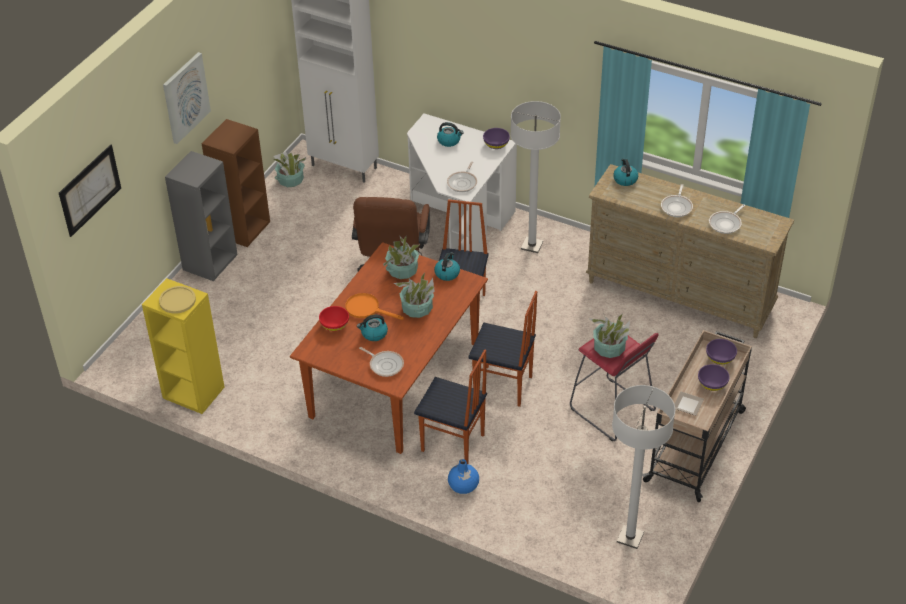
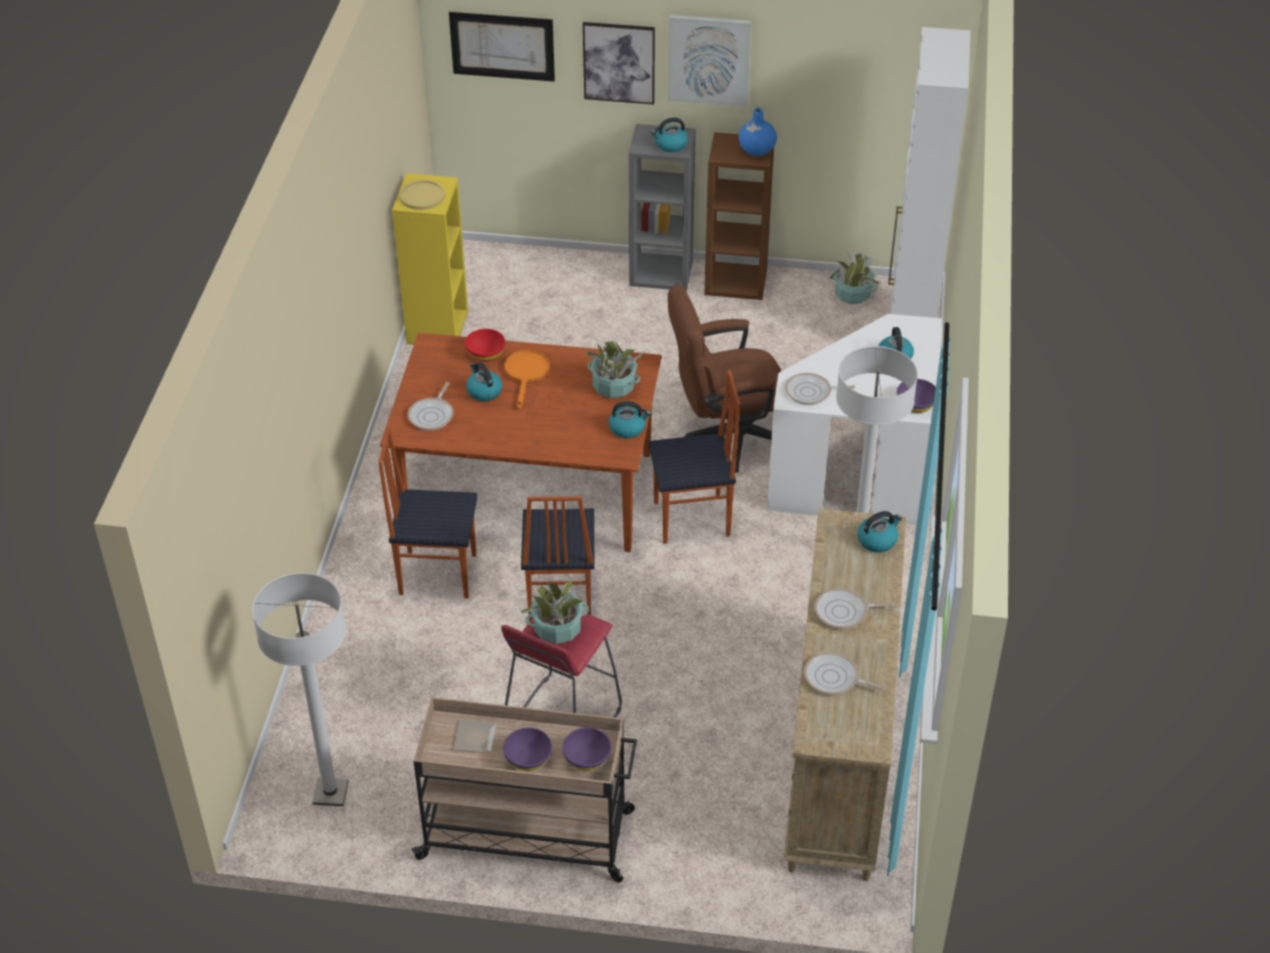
camera: 70 degrees right, 0 degrees up
potted plant [394,273,435,318] -> none
chair [414,350,487,464] -> chair turned 90 degrees clockwise [378,427,478,599]
blue vase [448,459,479,494] -> blue vase moved to [739,108,777,156]
none -> picture [583,22,655,104]
none -> kettle [651,118,688,152]

